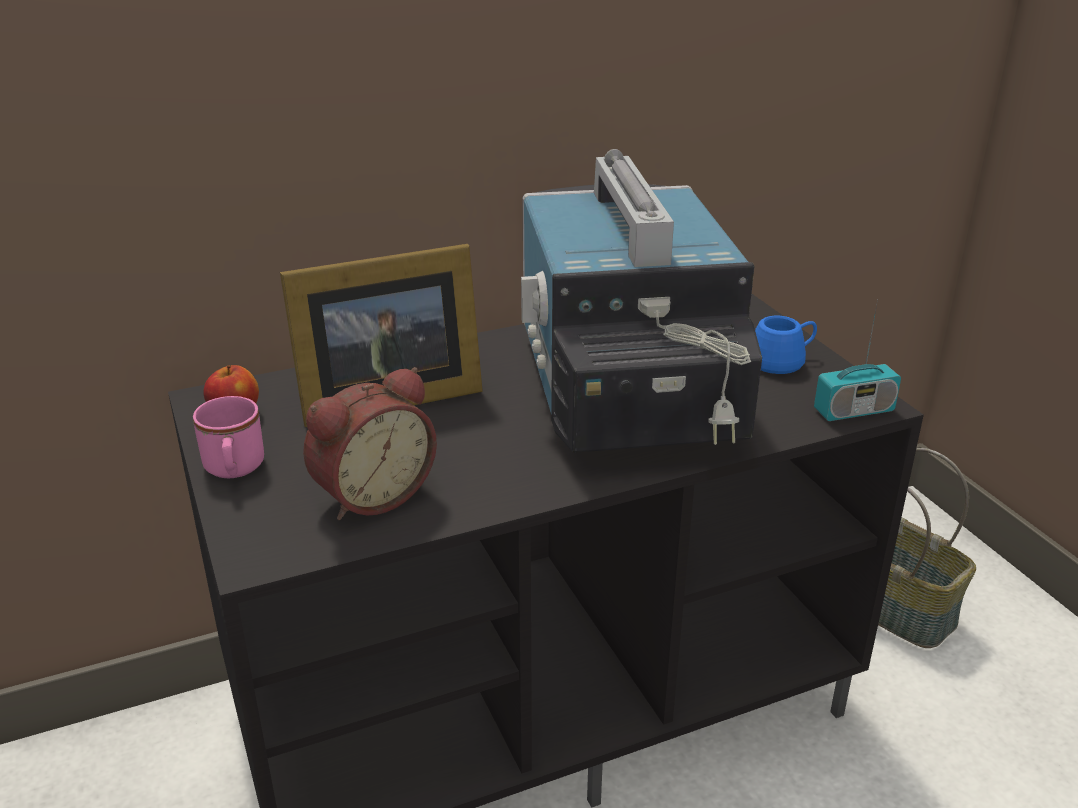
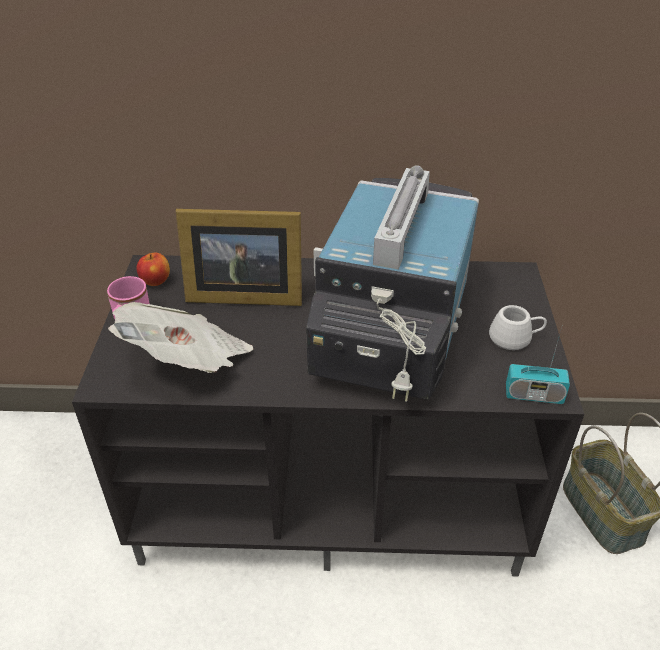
camera: 25 degrees right, 10 degrees up
alarm clock [303,367,437,520] -> newspaper [108,302,253,373]
blue mug [755,316,817,374] -> white mug [489,305,547,350]

